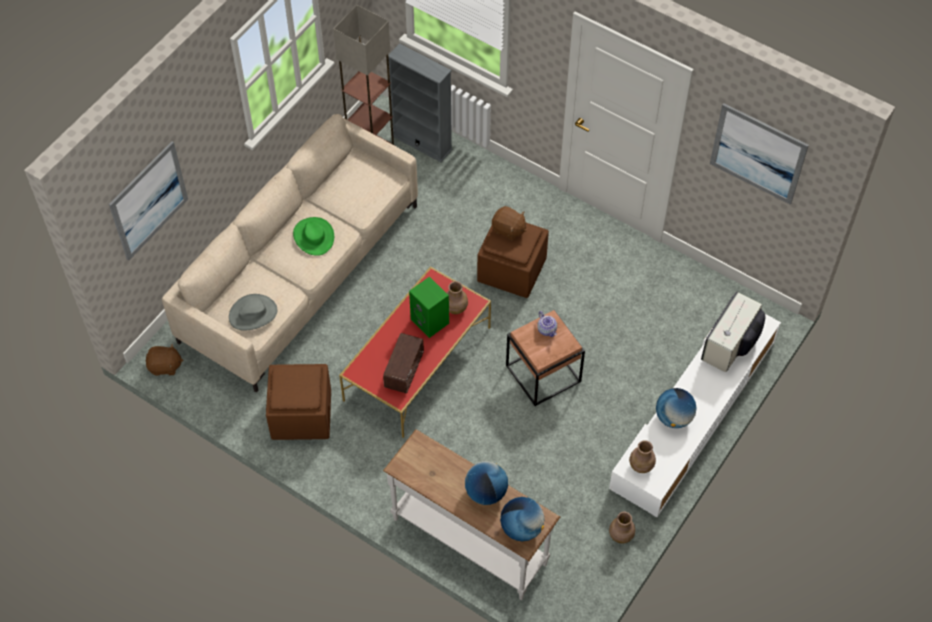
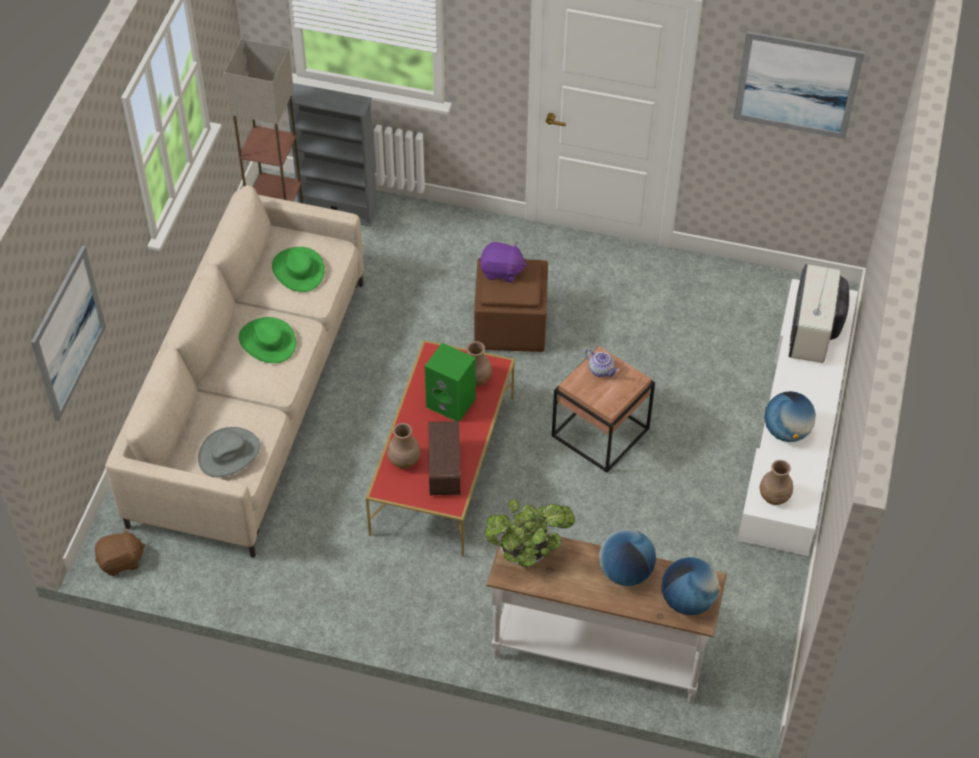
camera: 20 degrees left, 5 degrees down
brown ottoman [266,364,331,440] -> none
brown plush toy [492,206,527,241] -> purple plush toy [480,242,527,283]
brown vase [609,512,635,544] -> brown vase moved to [387,423,420,469]
none -> green hat [272,247,325,292]
none -> potted plant [485,499,575,567]

